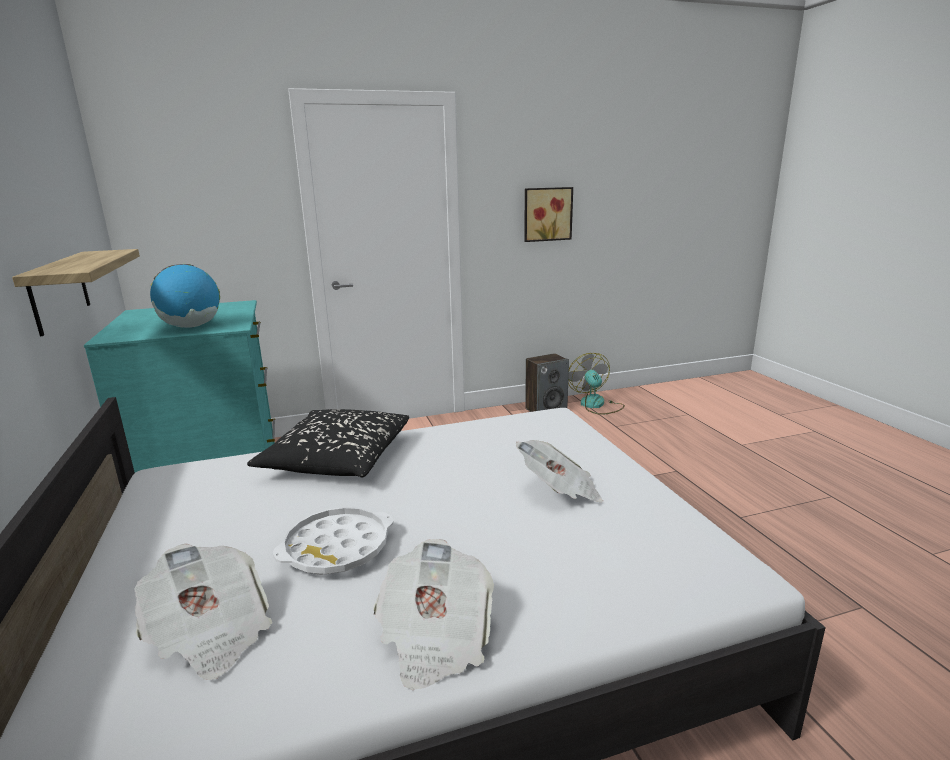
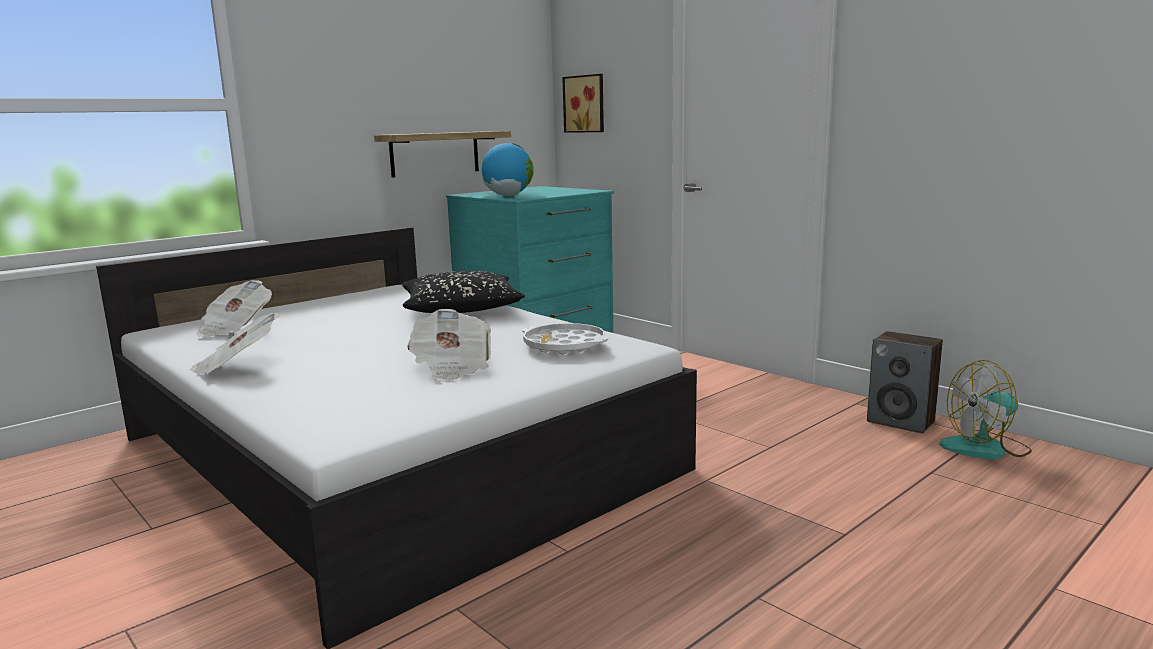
camera: 65 degrees right, 5 degrees down
white tray [273,507,394,575] -> white tray moved to [522,323,608,355]
picture [524,187,573,242] -> picture moved to [562,74,604,133]
fan [568,353,625,415] -> fan turned 150 degrees counterclockwise [939,360,1032,460]

